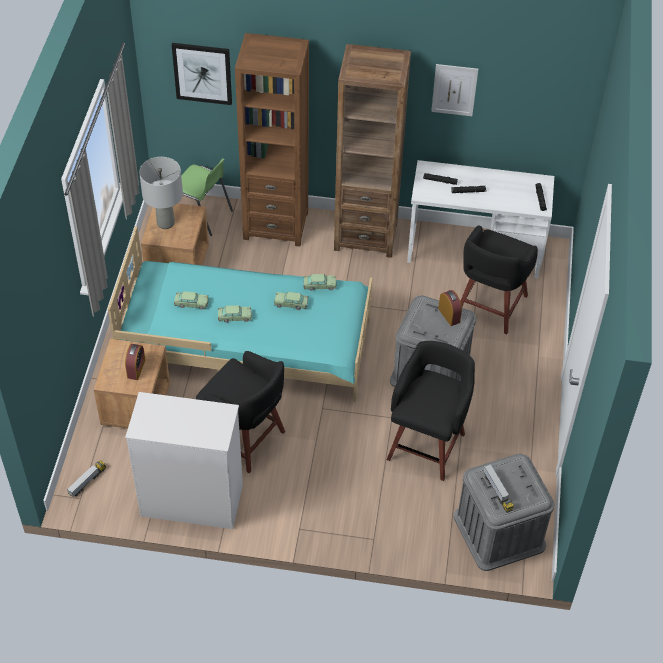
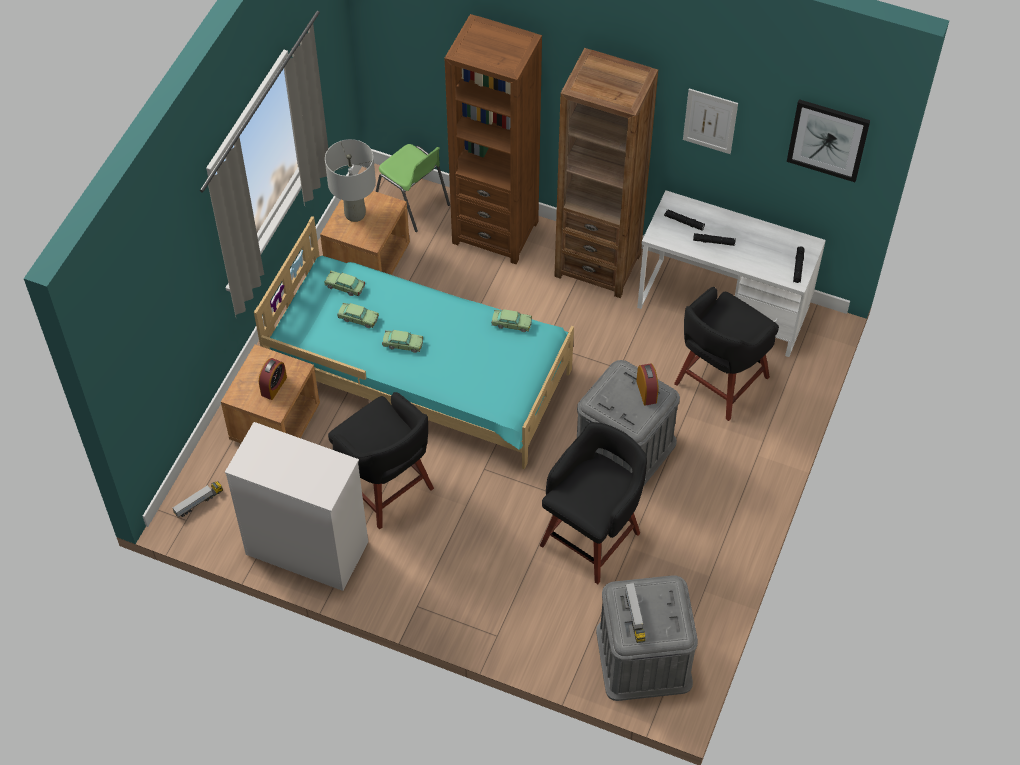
camera: 15 degrees right, 5 degrees up
picture [172,43,232,105] -> picture moved to [787,99,870,182]
toy car [274,292,308,310] -> toy car moved to [324,271,365,296]

